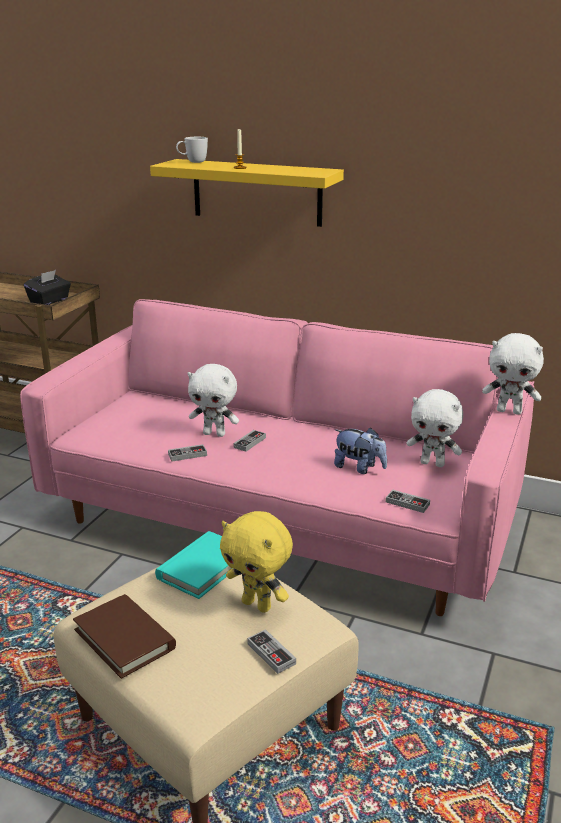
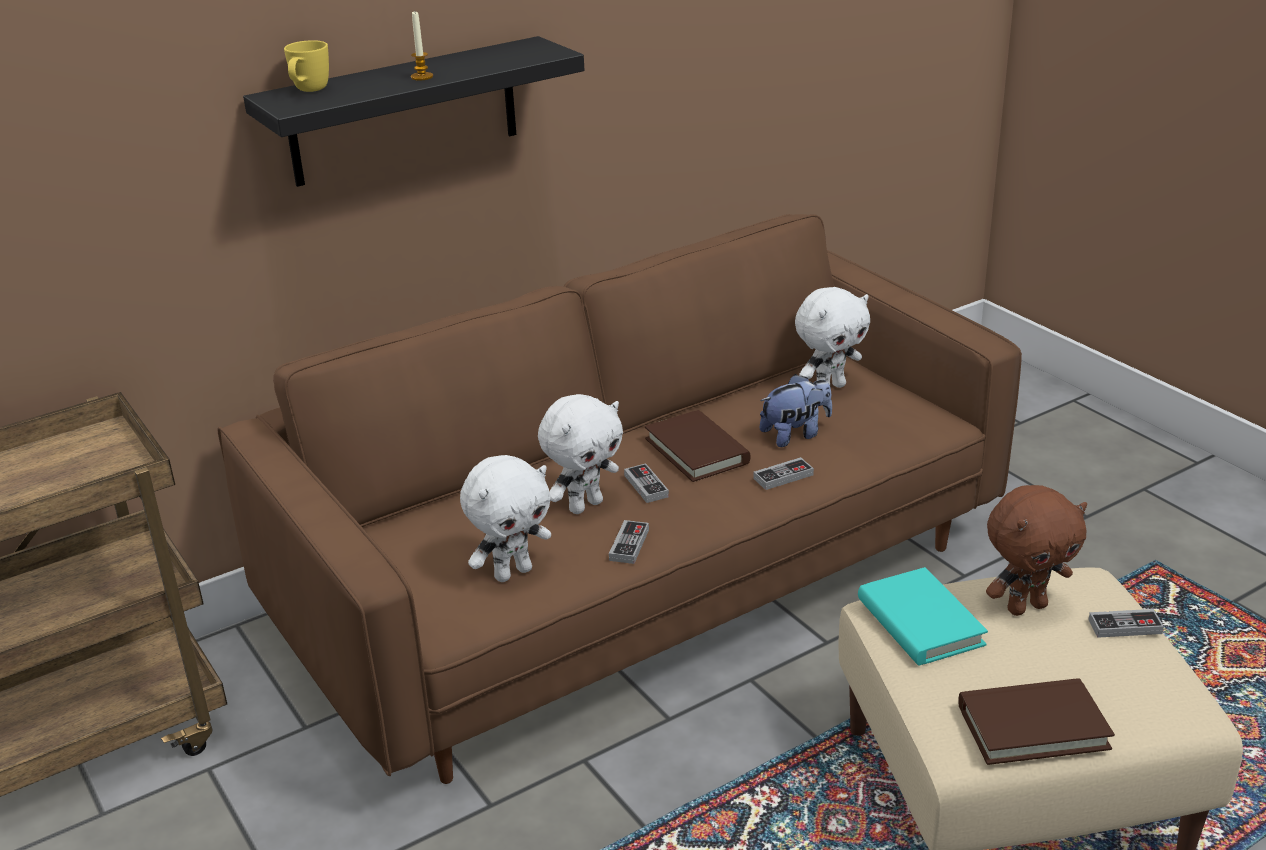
camera: 55 degrees left, 5 degrees up
pink sofa [20,299,534,616] -> brown sofa [217,214,1022,784]
black tissue box [24,270,71,305] -> none
yellow shelf [150,159,344,227] -> black shelf [243,36,584,187]
white mug [176,137,208,163] -> yellow mug [284,40,329,92]
yellow plush toy [220,511,293,613] -> brown plush toy [986,485,1087,616]
game controller [386,490,430,513] -> game controller moved to [753,457,814,490]
white plush toy [482,333,544,415] -> white plush toy moved to [460,455,551,582]
none -> brown book [645,410,751,482]

